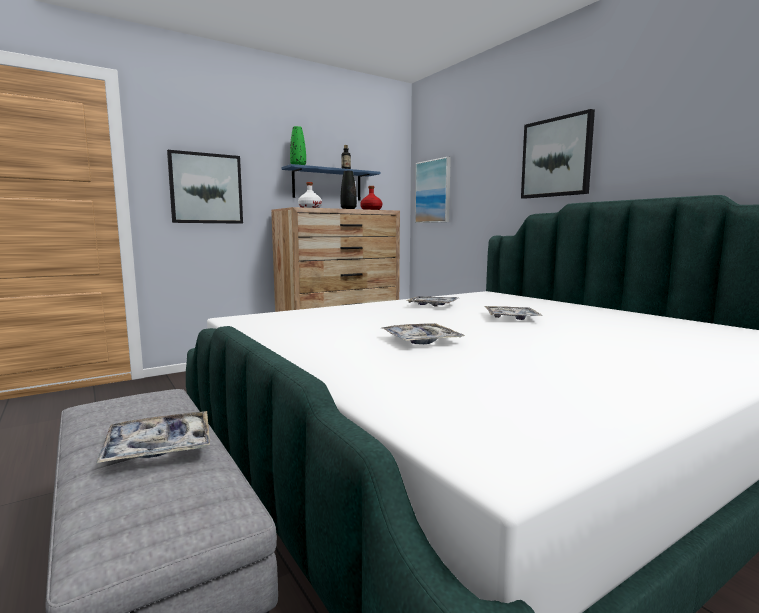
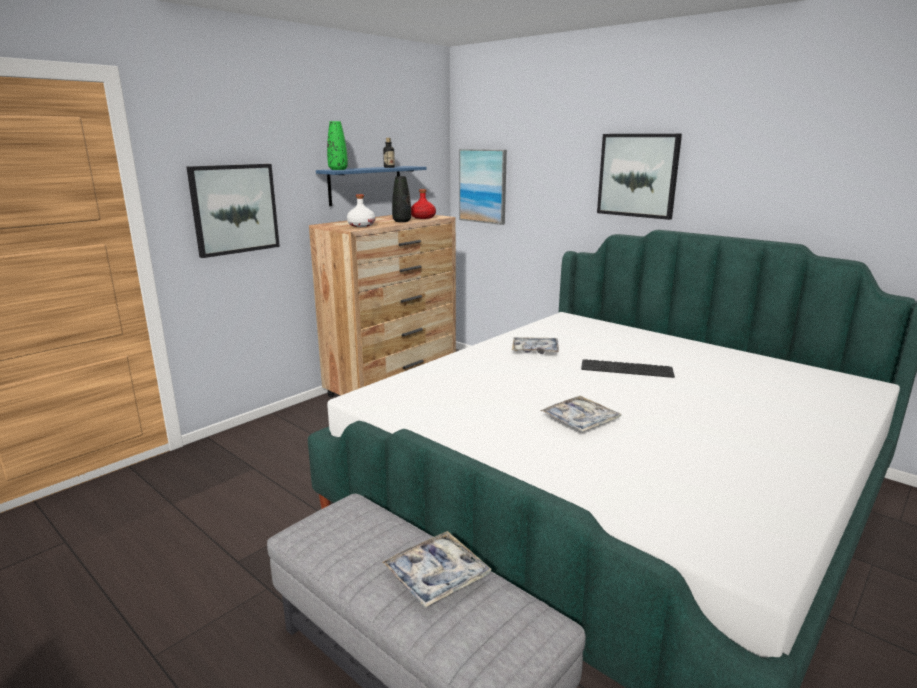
camera: 15 degrees left, 10 degrees up
tray [484,306,543,320] -> keyboard [581,359,675,378]

